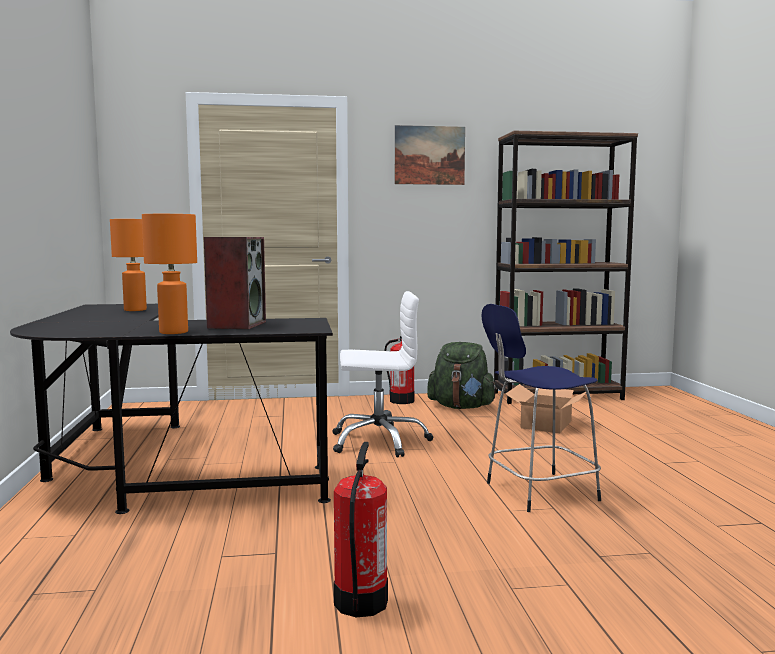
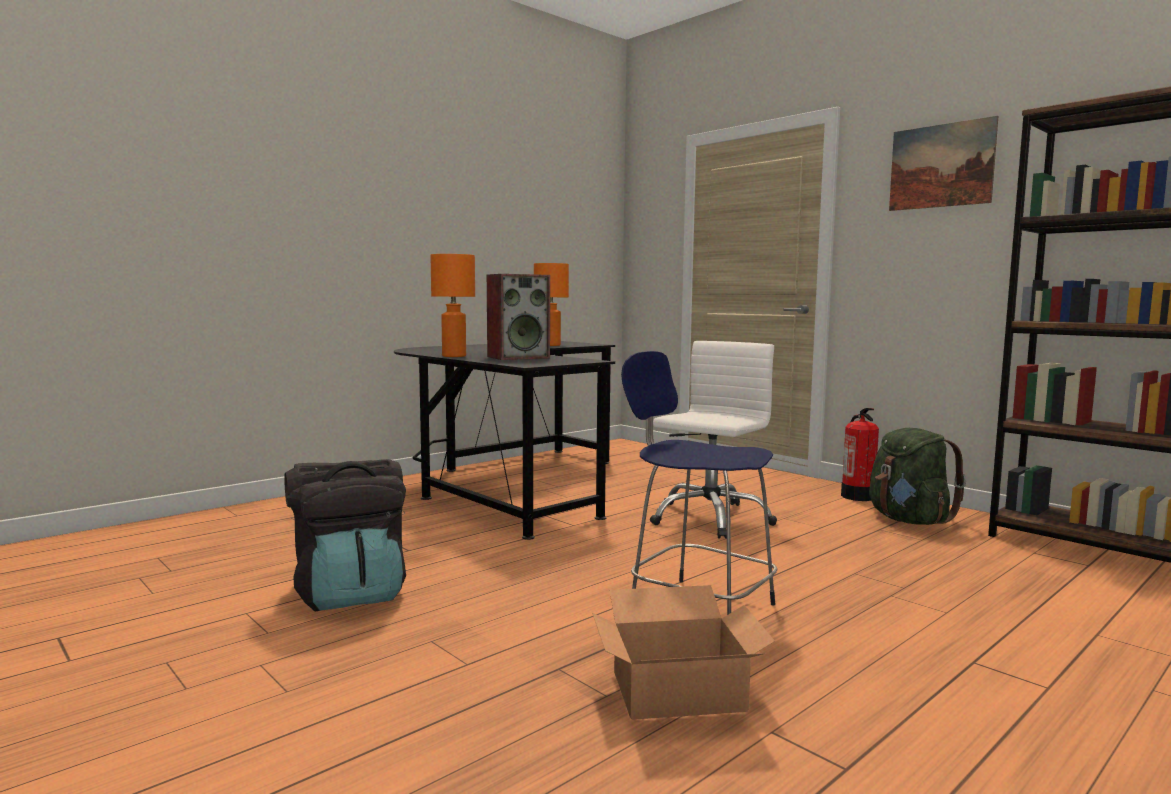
camera: 55 degrees right, 0 degrees up
white office chair [332,291,434,457] -> white office chair turned 105 degrees counterclockwise [650,341,777,538]
fire extinguisher [334,442,388,617] -> black backpack [284,459,406,611]
cardboard box [505,384,586,433] -> cardboard box moved to [592,585,775,720]

